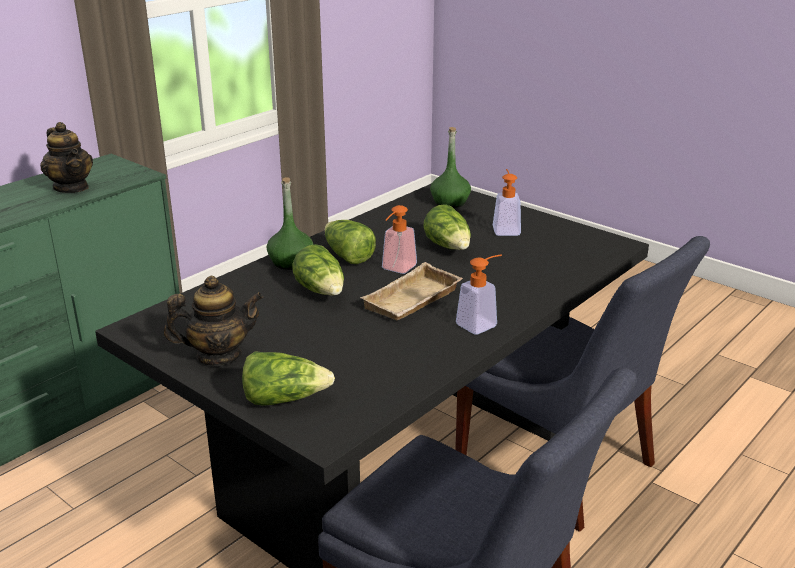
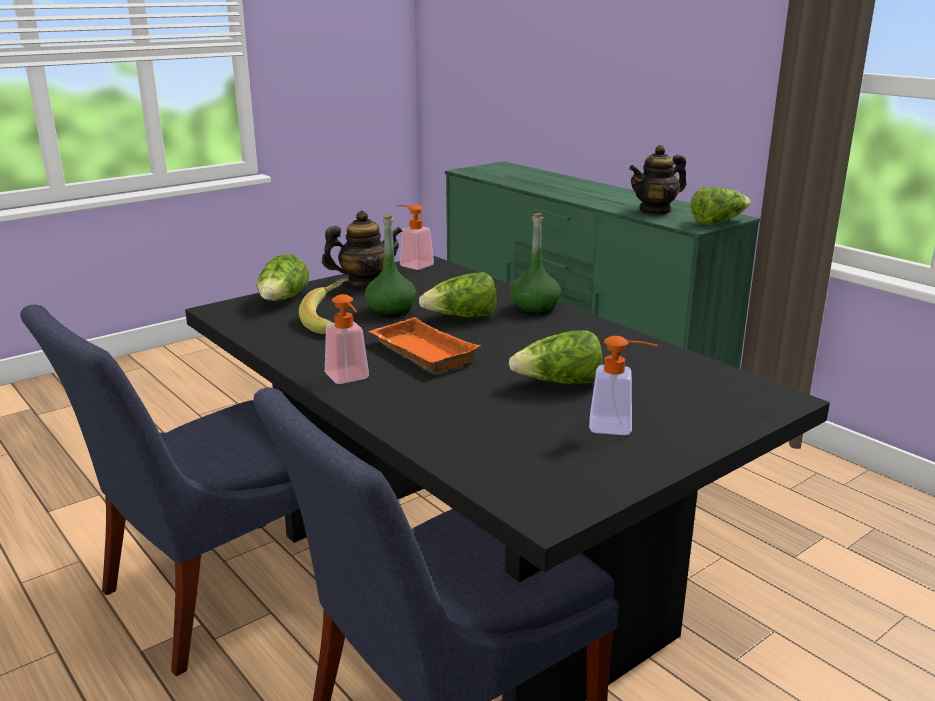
camera: 100 degrees right, 5 degrees down
teapot [164,276,263,366] -> teapot turned 105 degrees counterclockwise [322,210,403,288]
lettuce [325,220,376,264] -> lettuce moved to [690,187,751,225]
beige tray [360,262,463,320] -> orange tray [369,317,480,373]
soap dispenser [382,205,417,274] -> soap dispenser moved to [396,205,434,270]
green bottle [430,127,471,208] -> green bottle moved to [365,214,416,317]
none -> banana [299,277,349,334]

